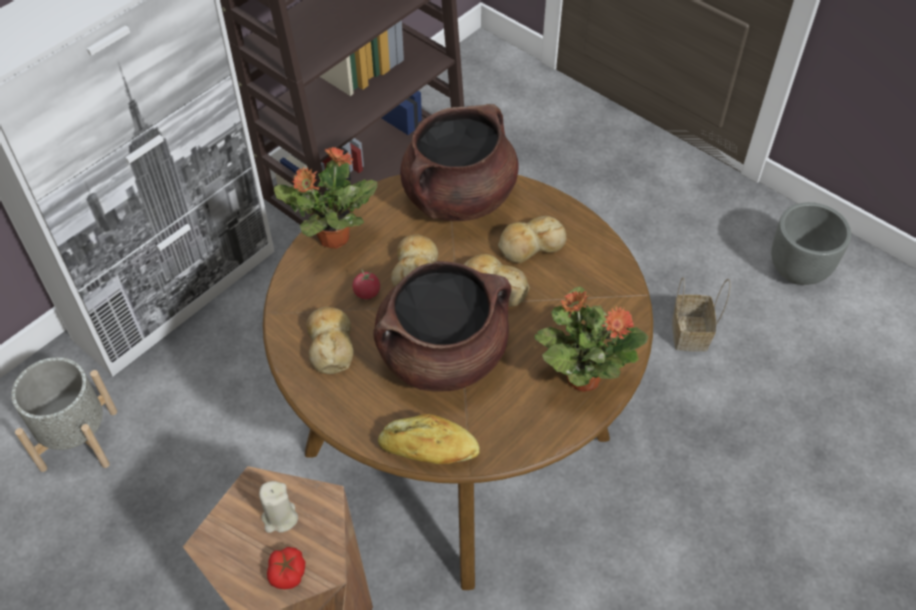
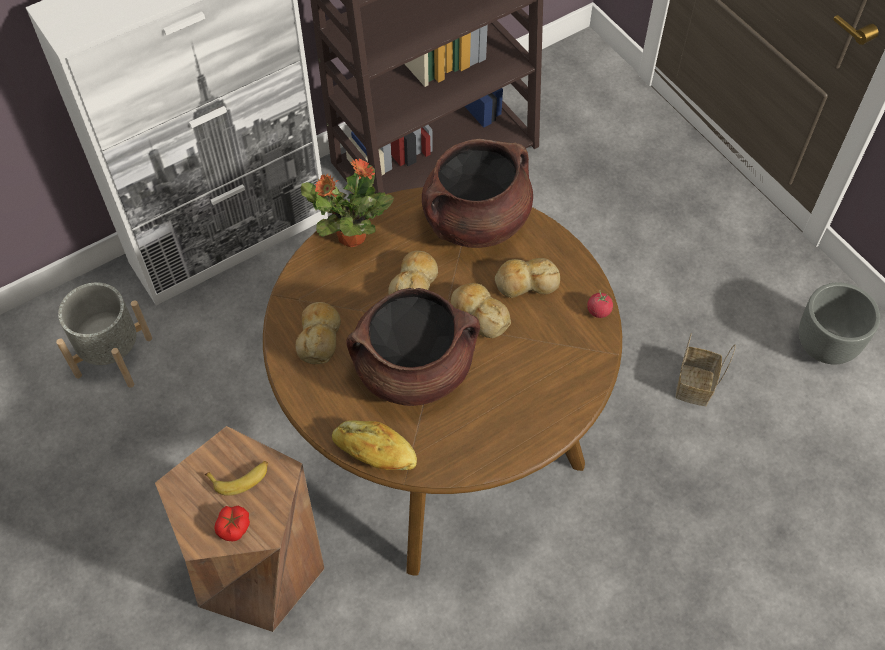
camera: 15 degrees right, 5 degrees up
beige candle [259,481,298,533] -> banana [205,461,268,496]
tomato [352,270,380,299] -> tomato moved to [587,292,613,318]
potted plant [535,286,648,392] -> none

